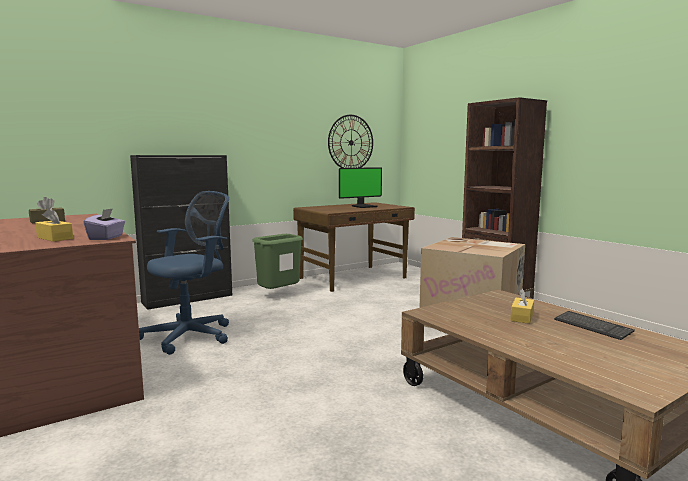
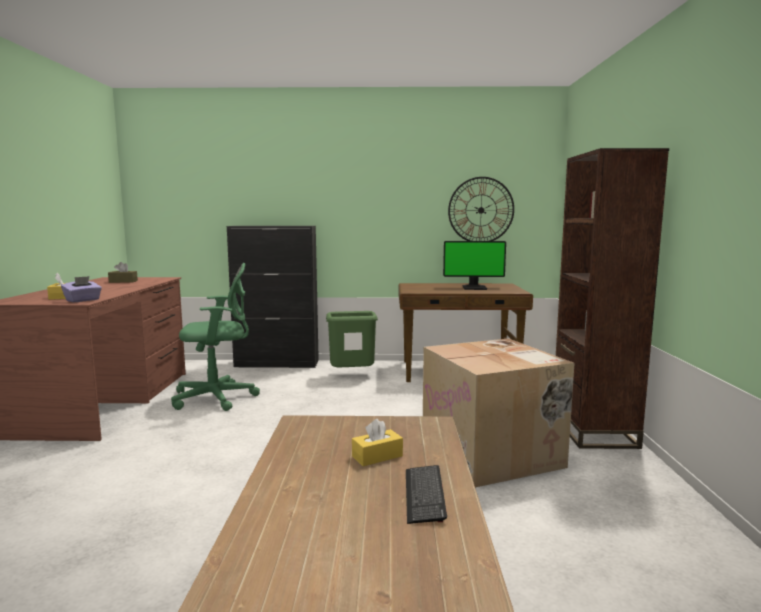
camera: 35 degrees right, 0 degrees up
blue office chair [139,191,229,355] -> green office chair [171,263,260,411]

